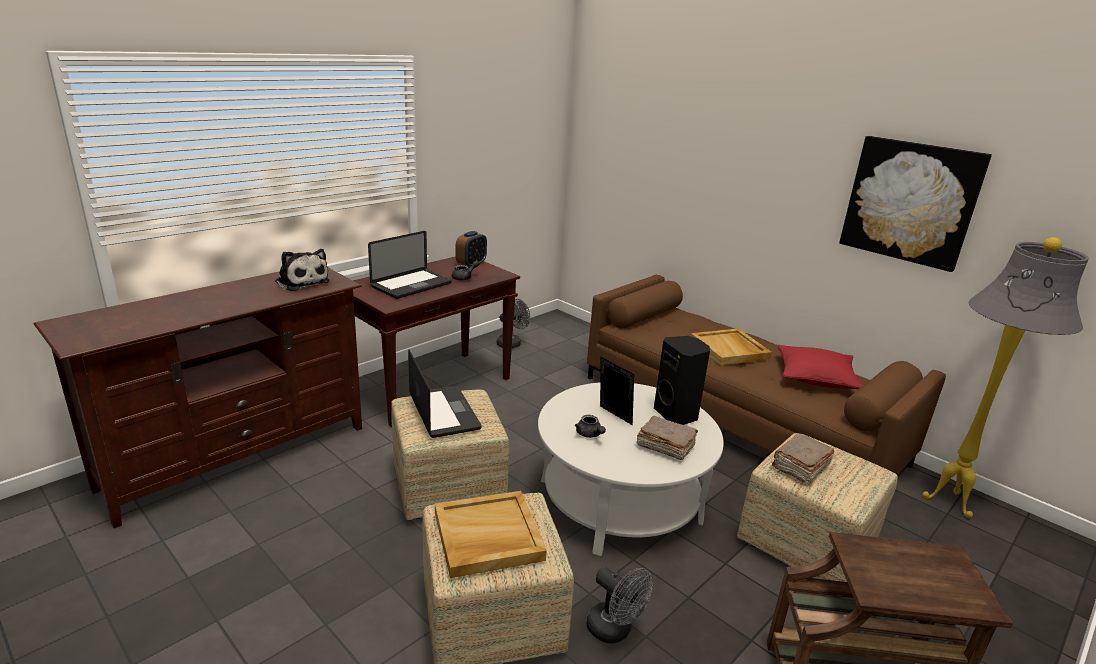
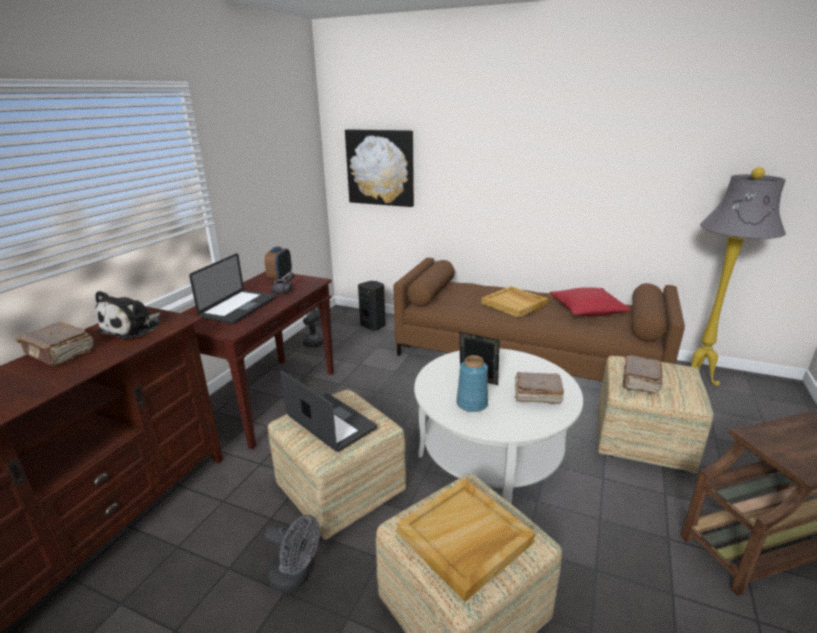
camera: 20 degrees left, 0 degrees up
plush toy [275,249,330,291] -> plush toy turned 90 degrees clockwise [95,291,161,339]
grey teapot [575,415,606,438] -> blue vase [456,355,488,412]
grey fan [587,567,653,643] -> grey fan moved to [265,515,320,593]
black speaker [654,336,710,425] -> black speaker moved to [358,281,386,331]
picture [839,136,992,272] -> picture moved to [345,129,414,207]
none -> brown book [16,322,93,366]

